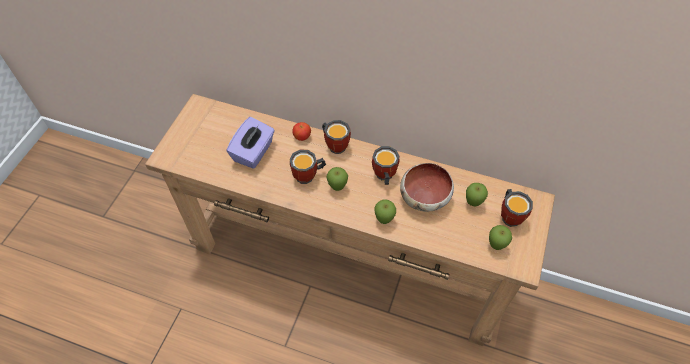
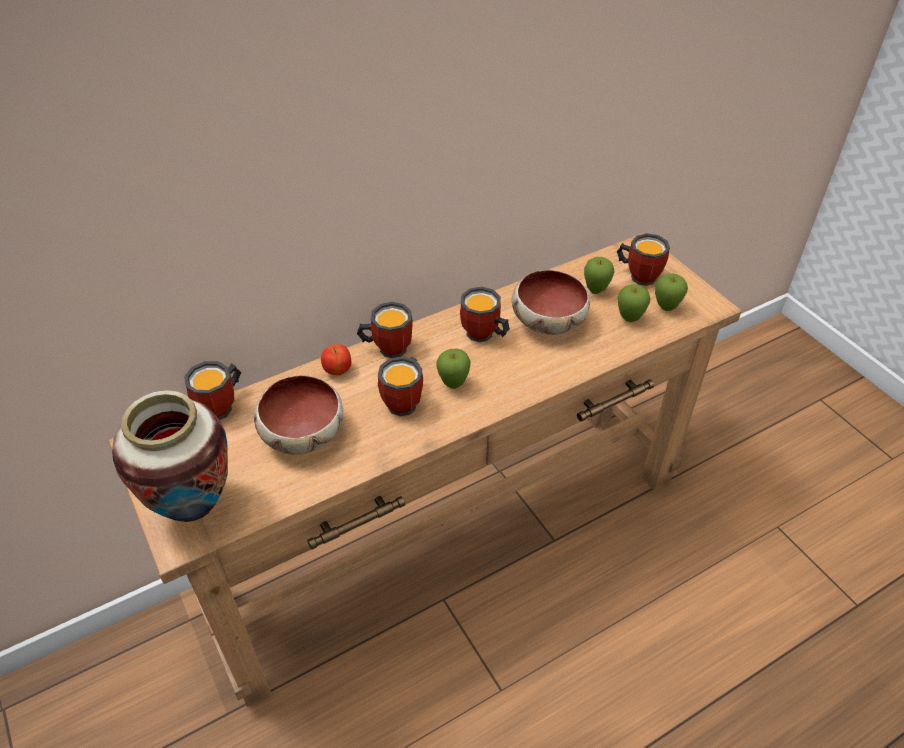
camera: 50 degrees left, 10 degrees down
purple tissue box [226,117,275,169] -> bowl [254,375,343,455]
apple [374,199,396,224] -> apple moved to [618,284,650,322]
none -> vase [112,390,228,522]
none -> mug [184,361,242,420]

